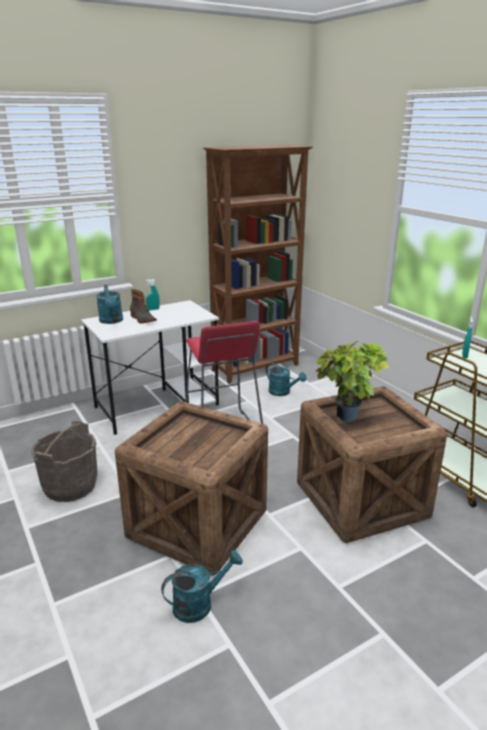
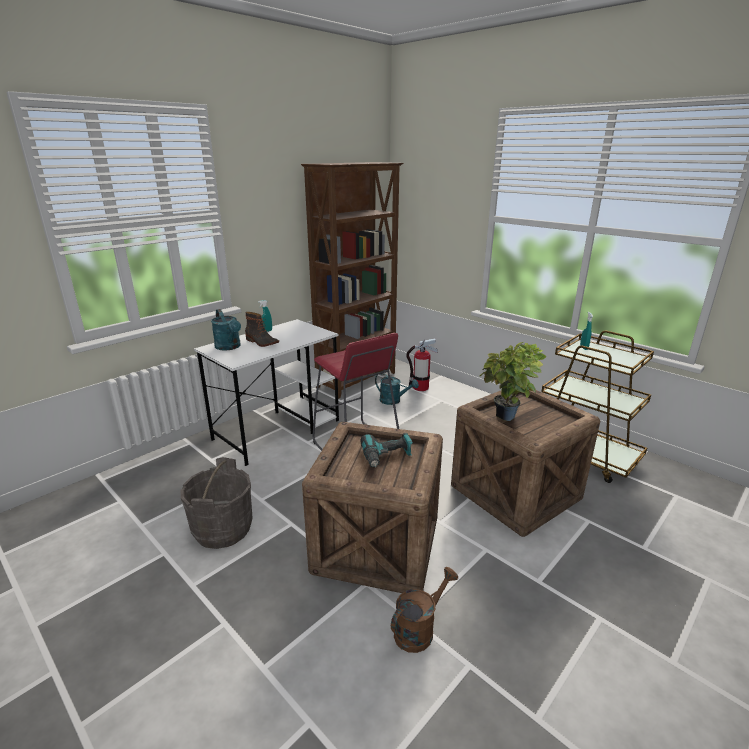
camera: 15 degrees left, 0 degrees up
turquoise watering can [161,550,243,623] -> brown watering can [391,567,458,653]
none -> power drill [361,433,413,468]
none -> fire extinguisher [406,338,438,391]

